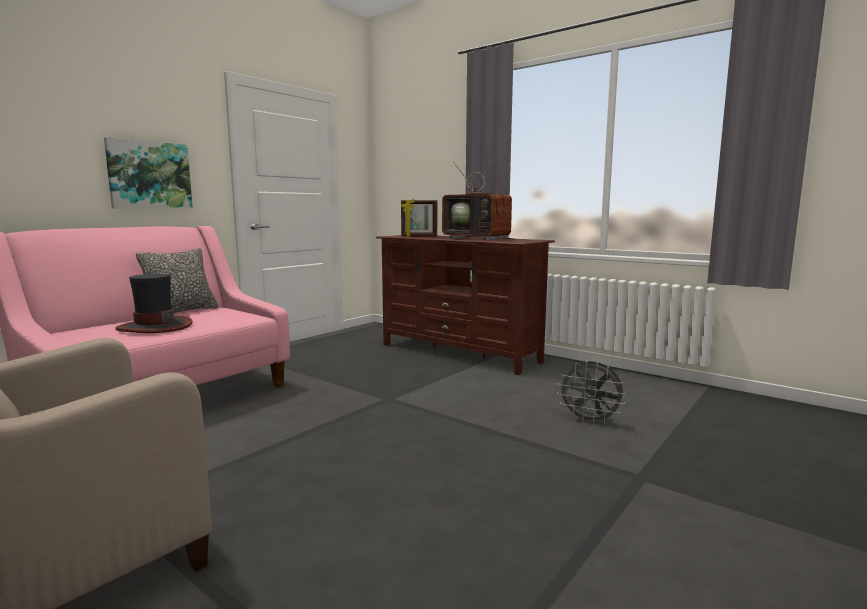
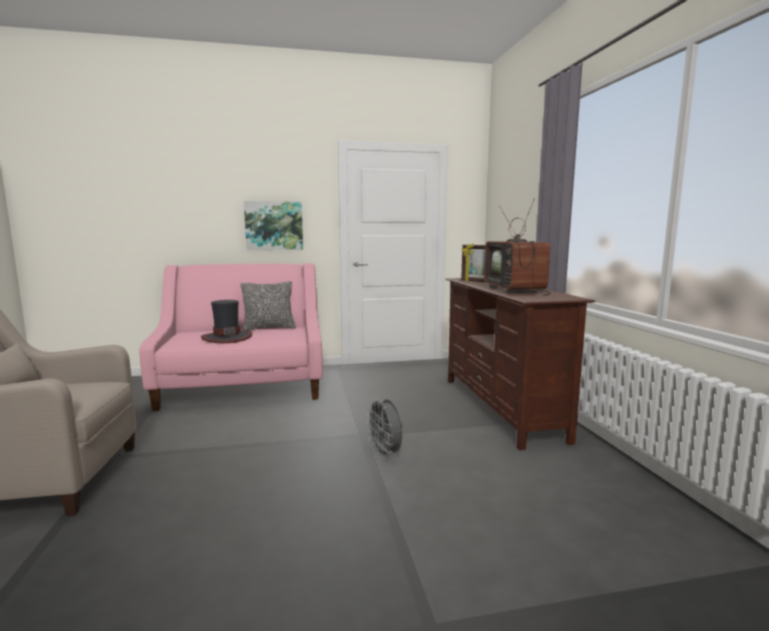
camera: 40 degrees right, 0 degrees up
grey fan [557,360,626,425] -> grey fan moved to [366,398,403,459]

